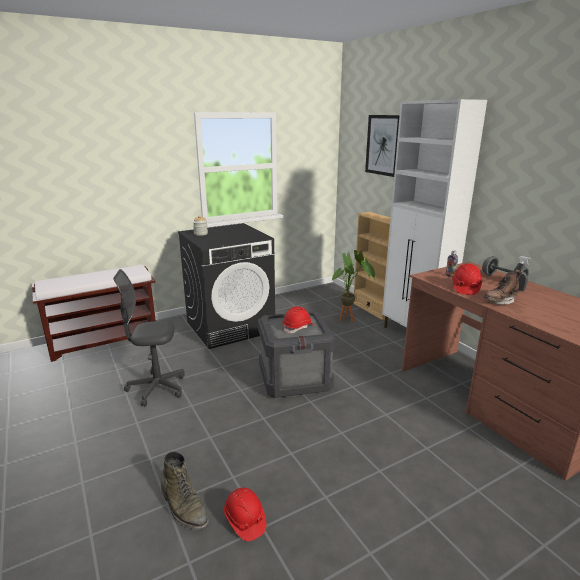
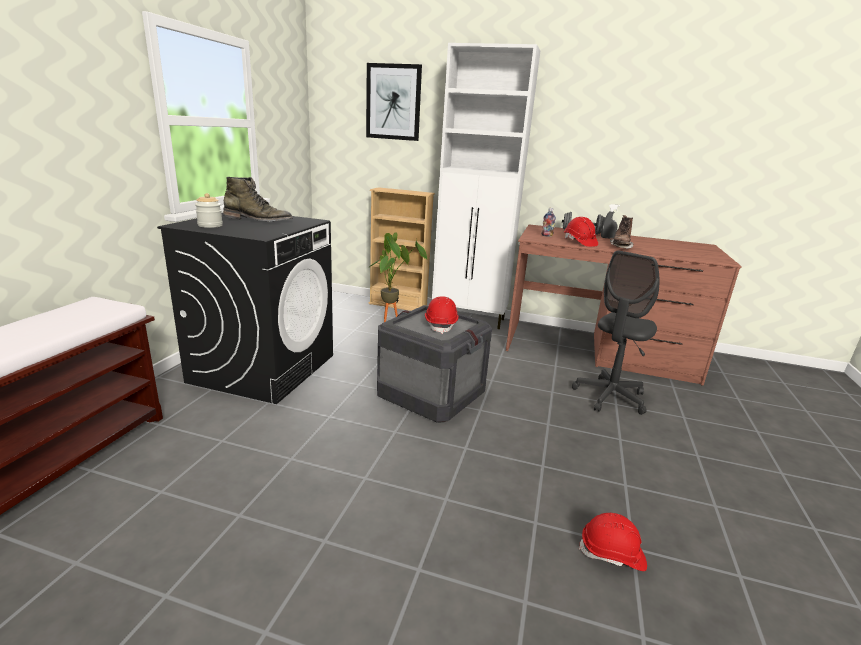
camera: 45 degrees left, 0 degrees up
grey office chair [113,269,185,407] -> grey office chair moved to [572,250,659,415]
green boot [161,451,209,530] -> green boot moved to [223,177,293,221]

